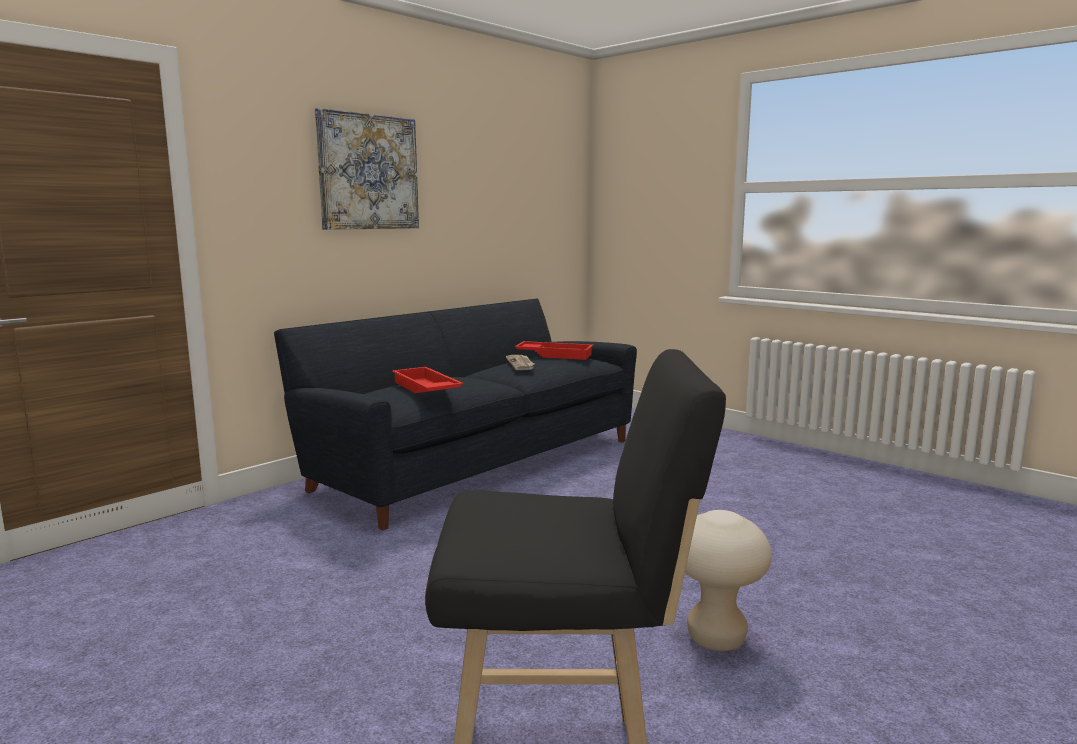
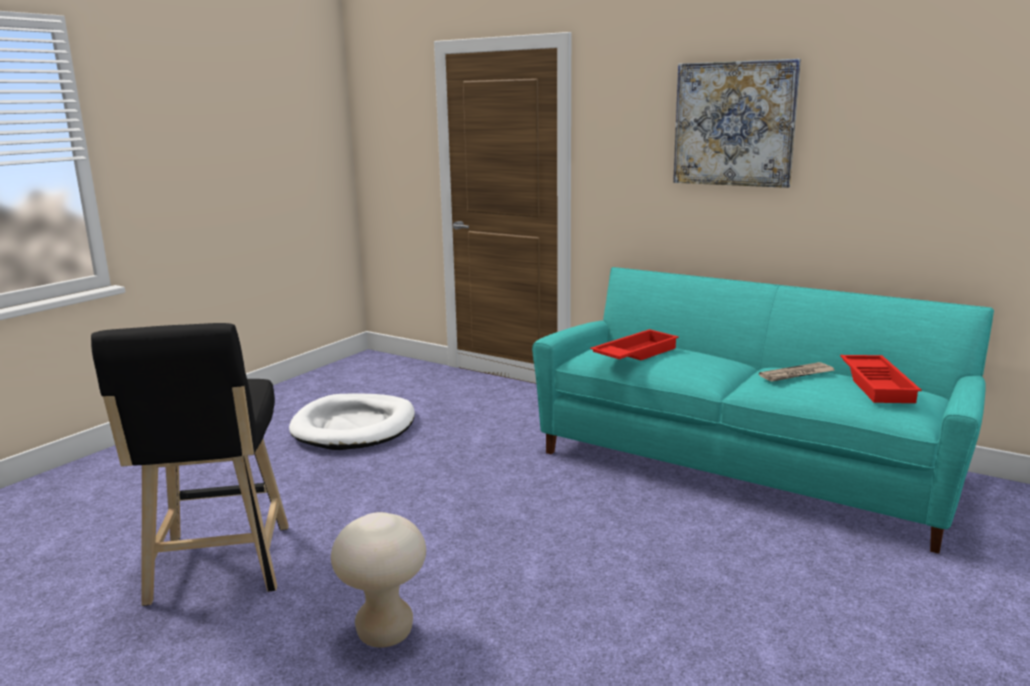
camera: 80 degrees right, 5 degrees up
black sofa [274,299,637,531] -> turquoise sofa [532,267,994,554]
none -> white dog bed [289,394,415,450]

